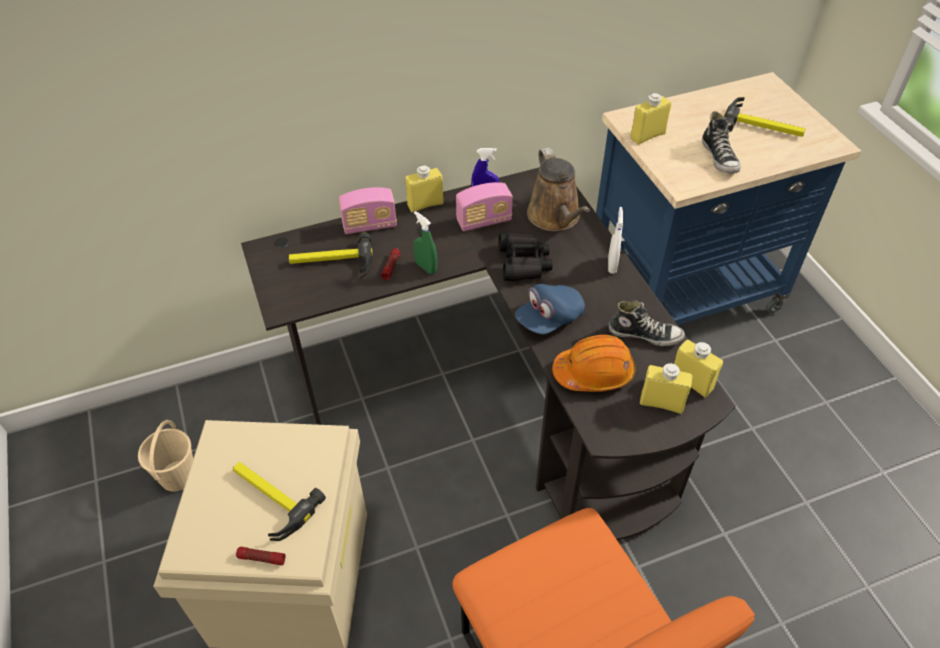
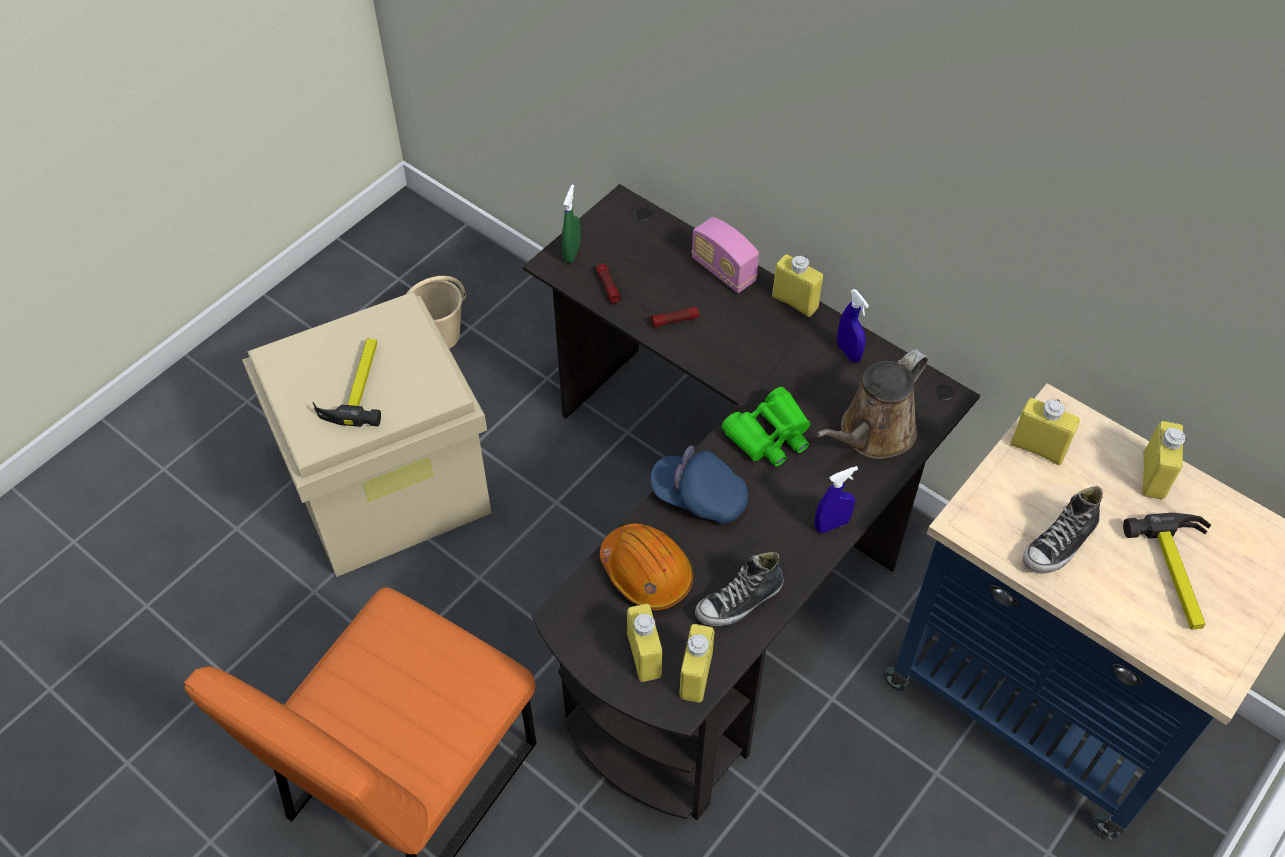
camera: 60 degrees right, 5 degrees up
flashlight [236,547,285,565] -> flashlight moved to [596,264,621,303]
hammer [289,232,373,278] -> none
green spray bottle [413,211,437,274] -> green spray bottle moved to [562,185,581,263]
radio [456,182,513,231] -> none
black binoculars [498,232,553,282] -> green binoculars [721,387,810,467]
white spray bottle [608,207,623,274] -> blue spray bottle [815,466,858,533]
shoe [609,301,685,347] -> shoe turned 75 degrees clockwise [695,552,784,626]
none -> yellow bottle [1142,421,1187,499]

